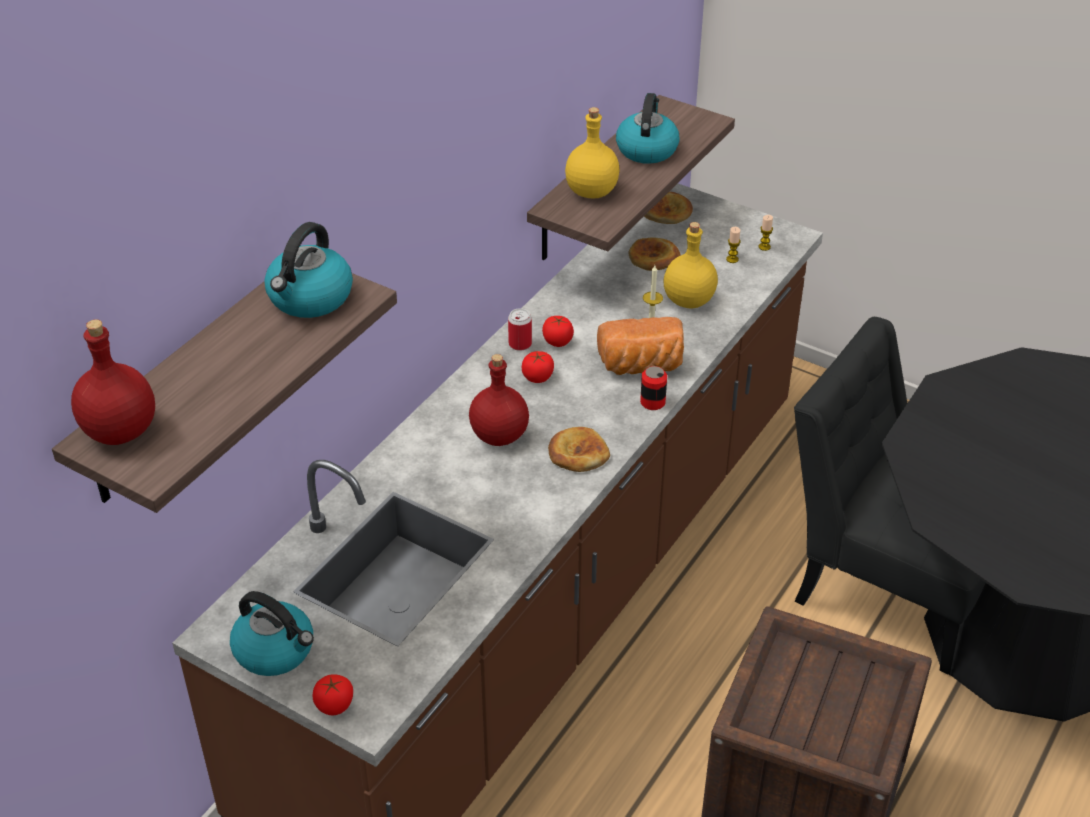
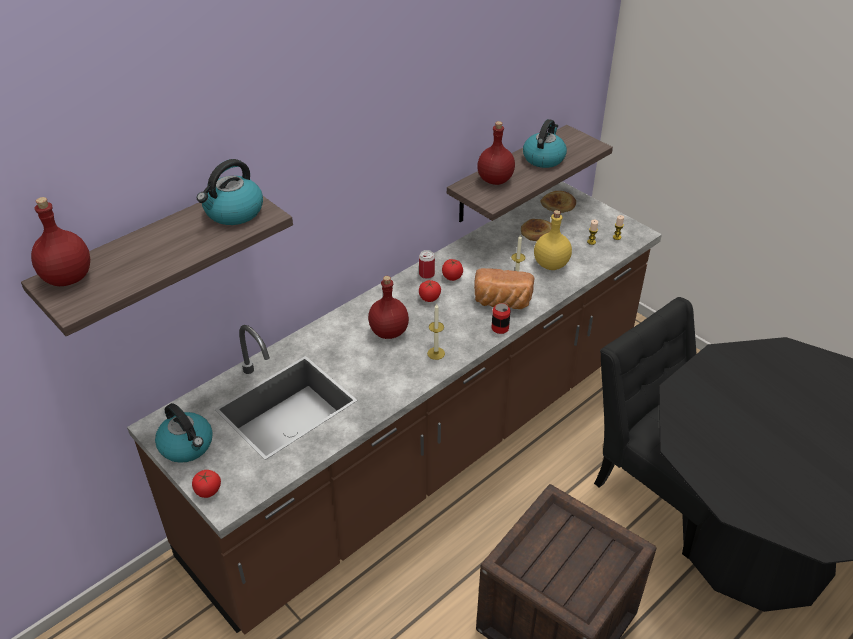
camera: 15 degrees right, 0 degrees up
bread [548,427,610,472] -> candle [427,304,445,360]
yellow bottle [565,107,620,199] -> red bottle [477,121,515,185]

